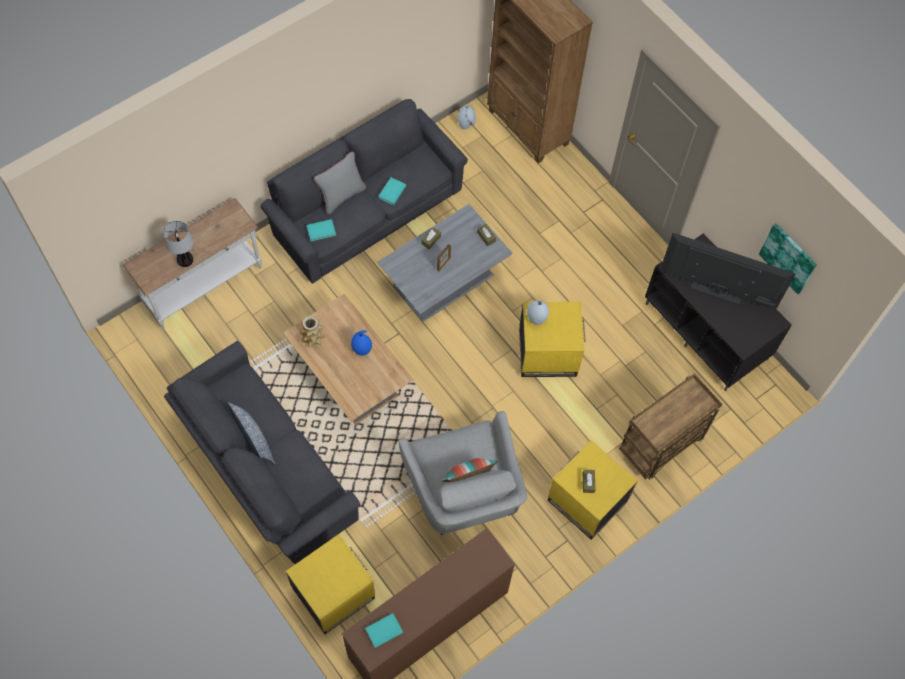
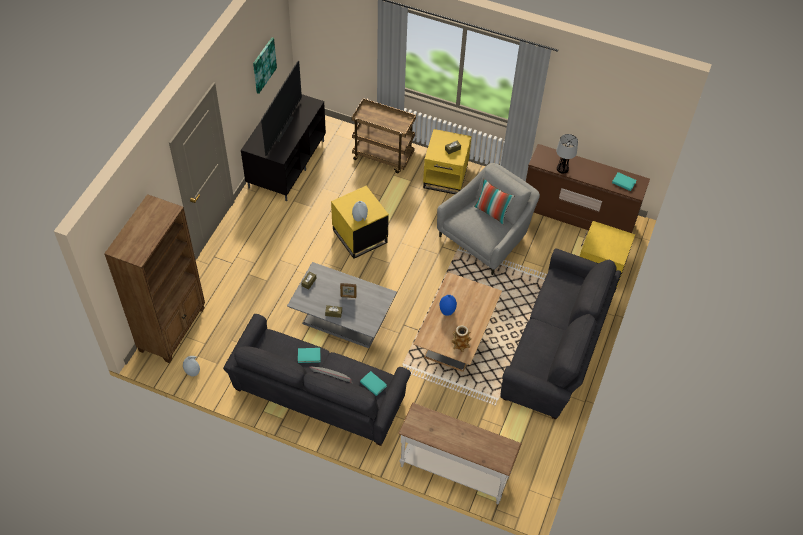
camera: 120 degrees left, 10 degrees down
table lamp [163,221,193,267] -> table lamp moved to [556,134,578,174]
pillow [228,402,275,465] -> none
television [660,233,795,308] -> television turned 150 degrees counterclockwise [261,61,302,156]

